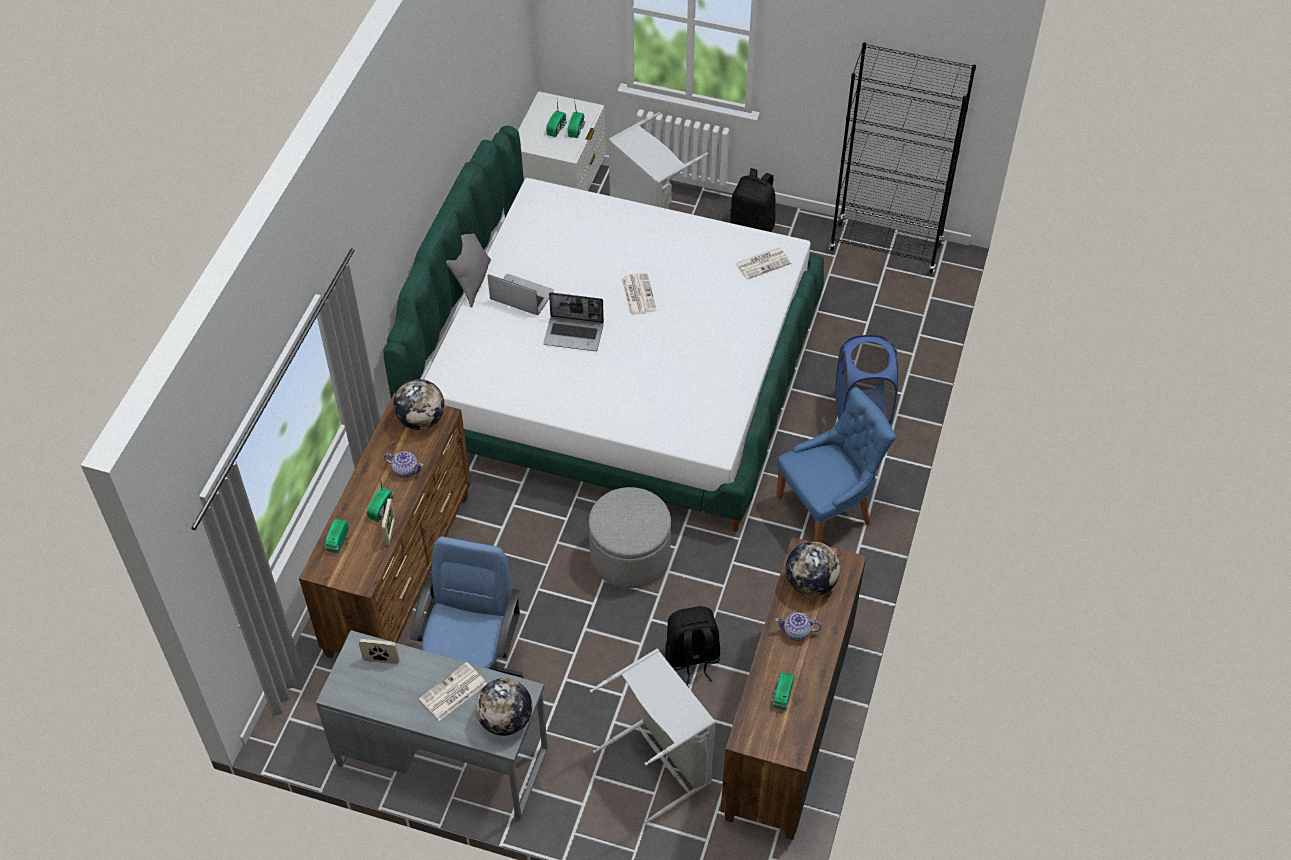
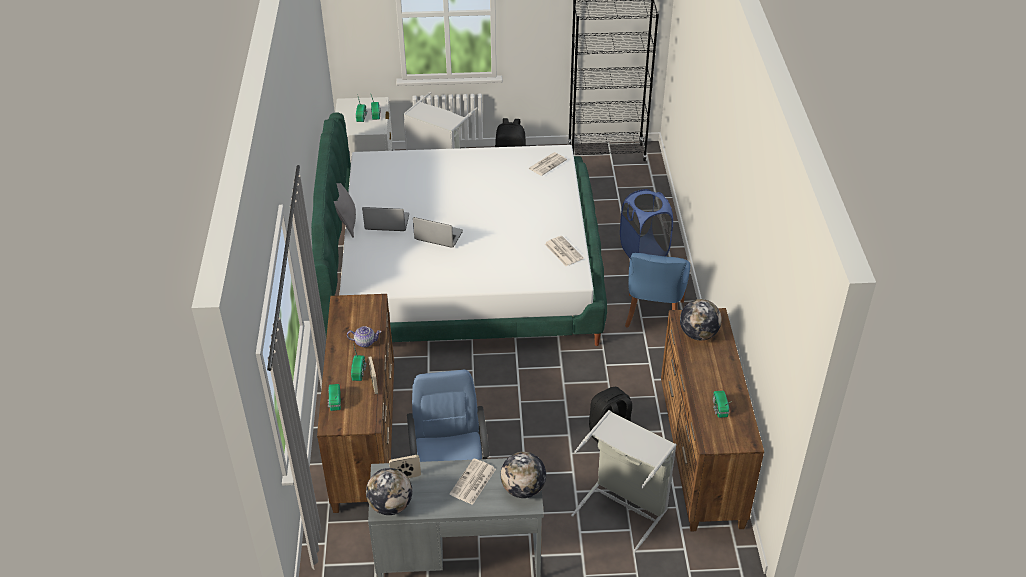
camera: 20 degrees left, 10 degrees down
globe [393,379,444,430] -> globe moved to [366,468,412,515]
laptop [544,292,604,351] -> laptop turned 150 degrees counterclockwise [413,217,463,248]
grey ottoman [589,487,671,588] -> none
newspaper [622,272,657,315] -> newspaper moved to [545,236,584,266]
teapot [775,612,821,641] -> none
blue chair [776,387,896,542] -> blue chair turned 150 degrees clockwise [625,253,690,328]

